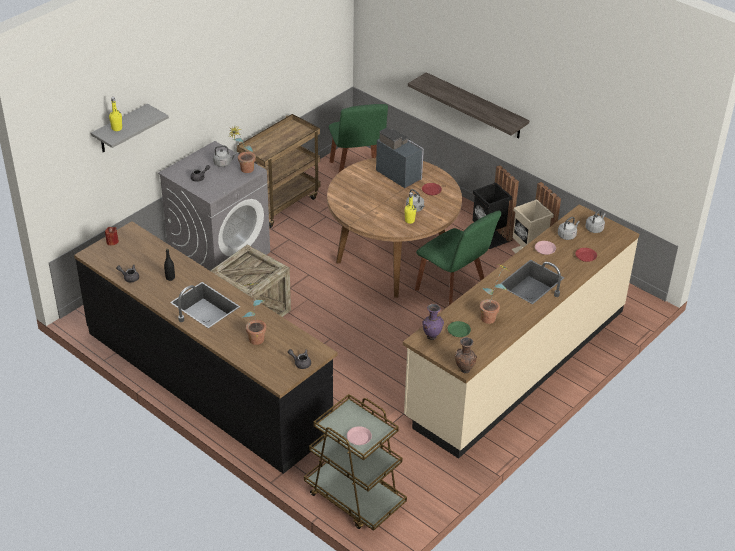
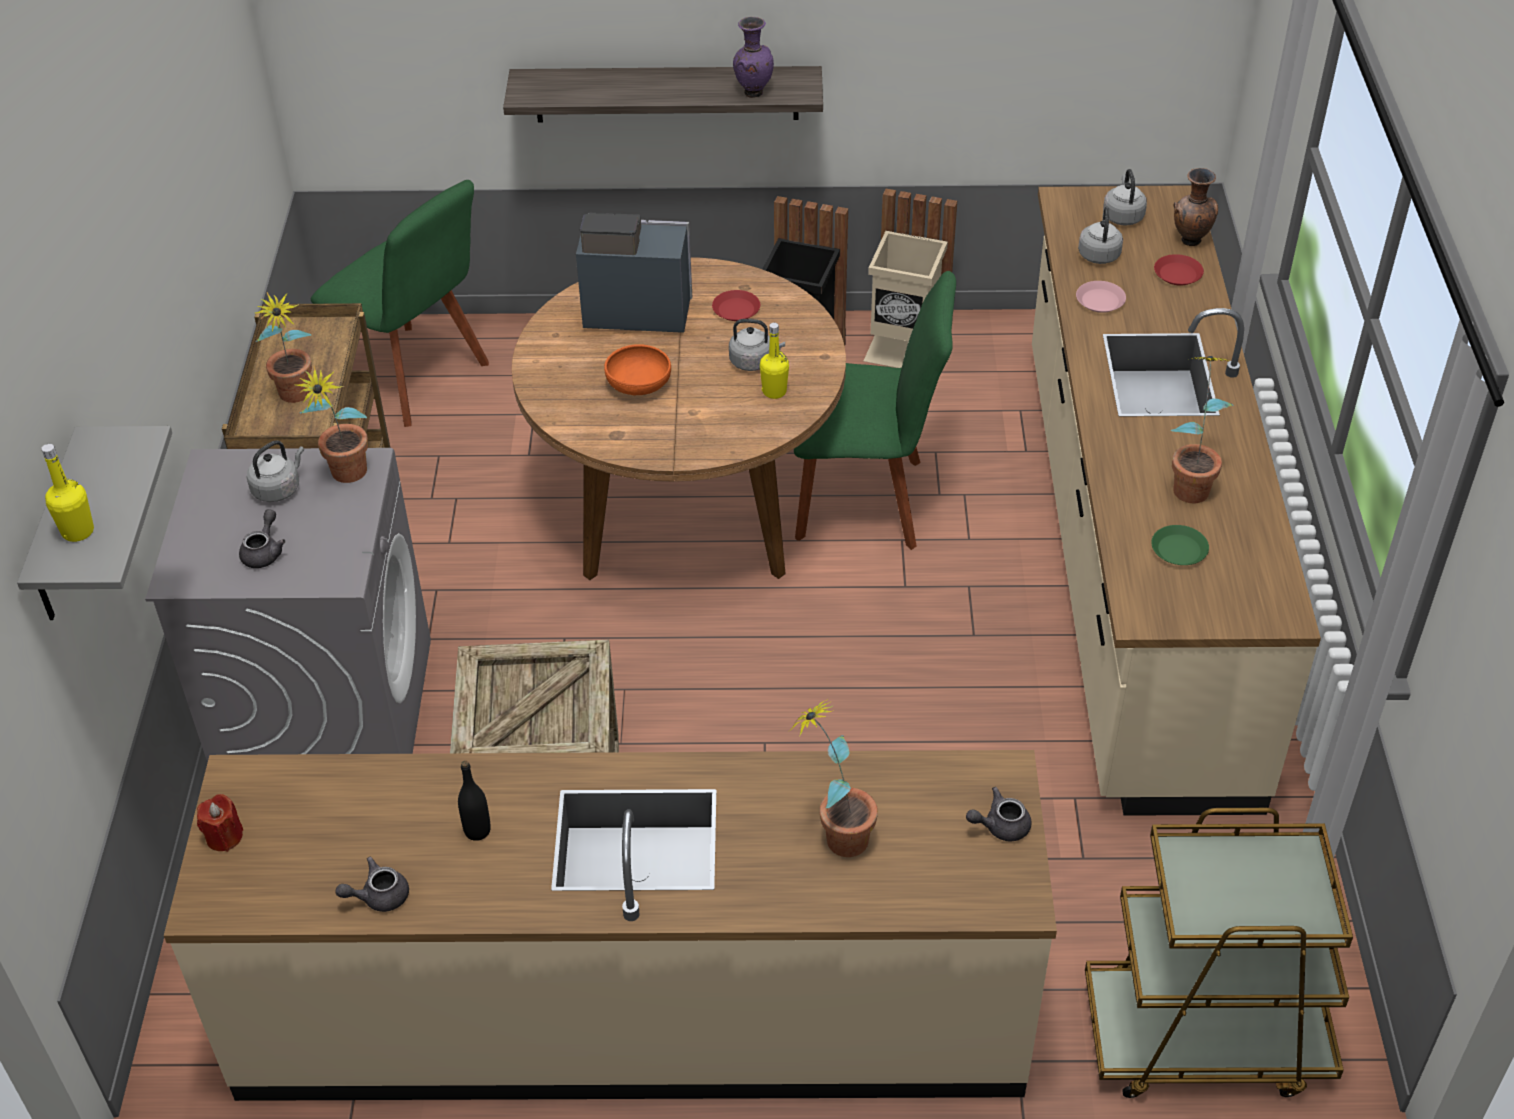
camera: 40 degrees left, 5 degrees up
black counter [74,221,337,474] -> beige counter [164,750,1057,1101]
pink plate [347,426,372,445] -> none
purple vase [422,304,444,340] -> purple vase moved to [733,17,774,98]
brown vase [455,337,477,373] -> brown vase moved to [1174,168,1218,246]
none -> potted plant [256,292,312,403]
none -> orange bowl [604,344,671,395]

